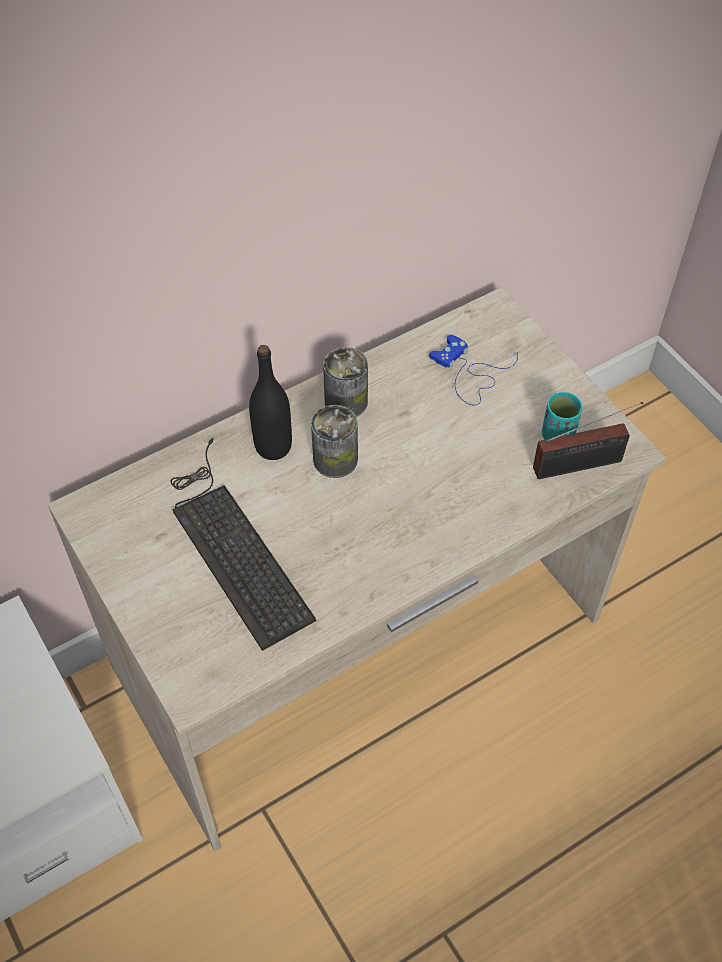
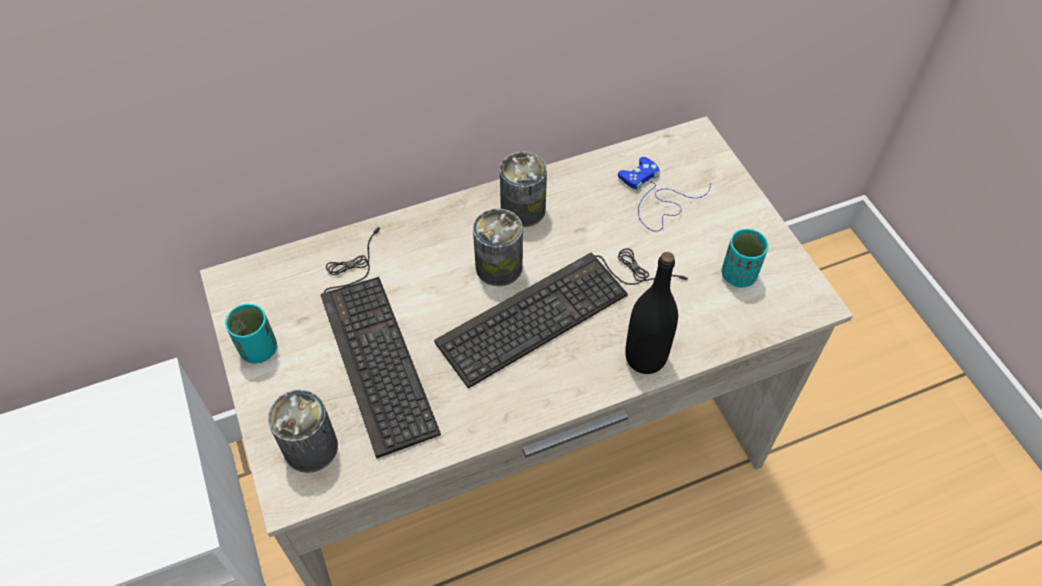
camera: 10 degrees right, 0 degrees up
black bottle [249,345,292,460] -> black bottle moved to [625,252,678,374]
radio [533,402,643,479] -> none
none -> turquoise cup [225,304,277,364]
none -> can [268,390,338,473]
none -> keyboard [434,248,688,389]

